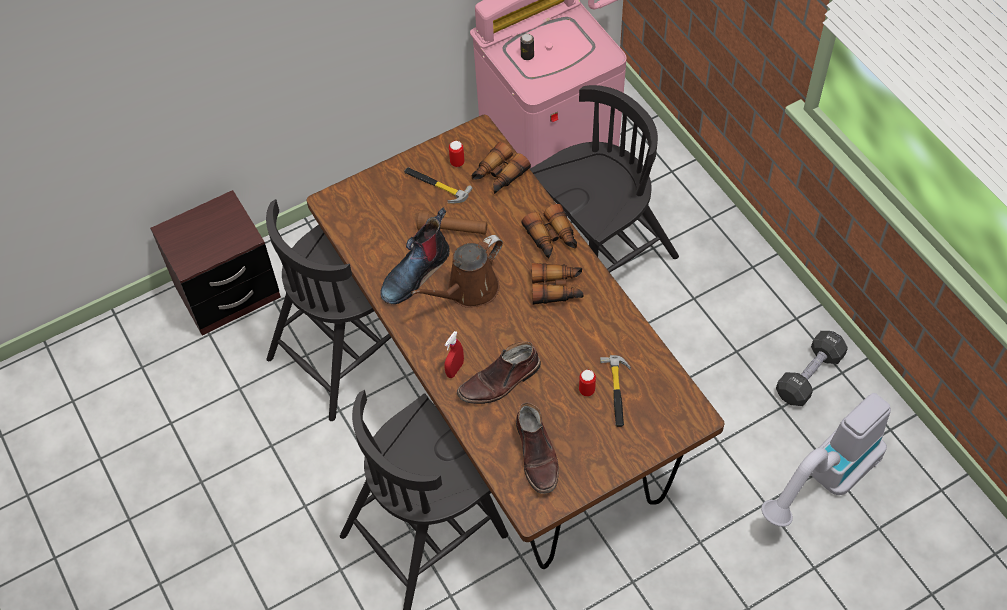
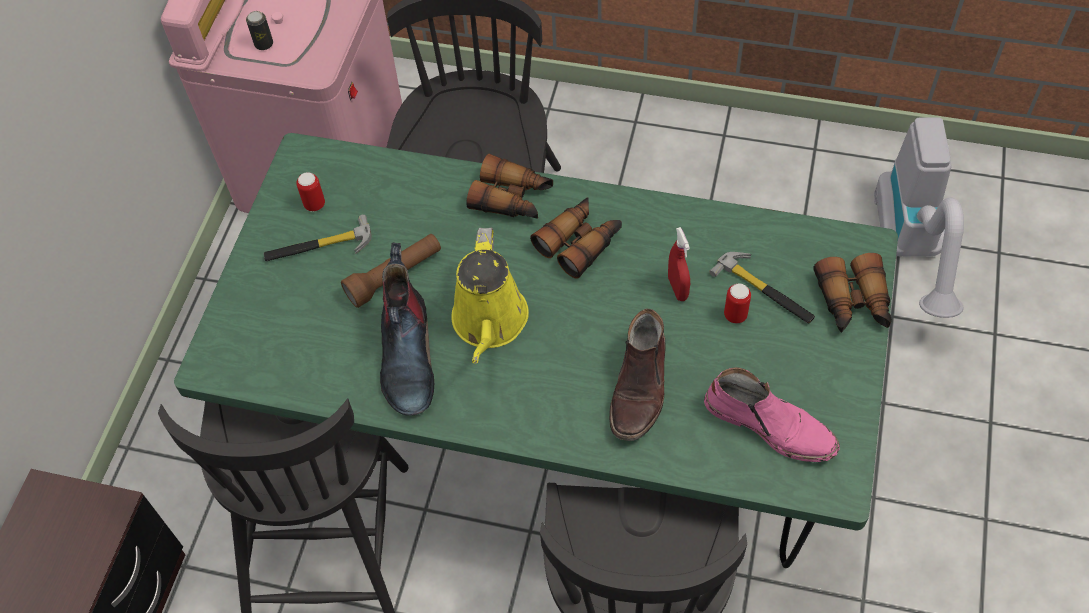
camera: 45 degrees left, 0 degrees up
brown dining table [307,115,724,569] -> green dining table [174,133,898,568]
brown watering can [411,235,503,308] -> yellow watering can [451,228,529,363]
red spray bottle [444,331,464,378] -> red spray bottle moved to [668,227,690,301]
binoculars [472,141,531,194] -> binoculars moved to [813,253,892,332]
brown boot [516,402,559,494] -> pink boot [704,367,840,462]
black dumbbell [776,331,848,406] -> none

